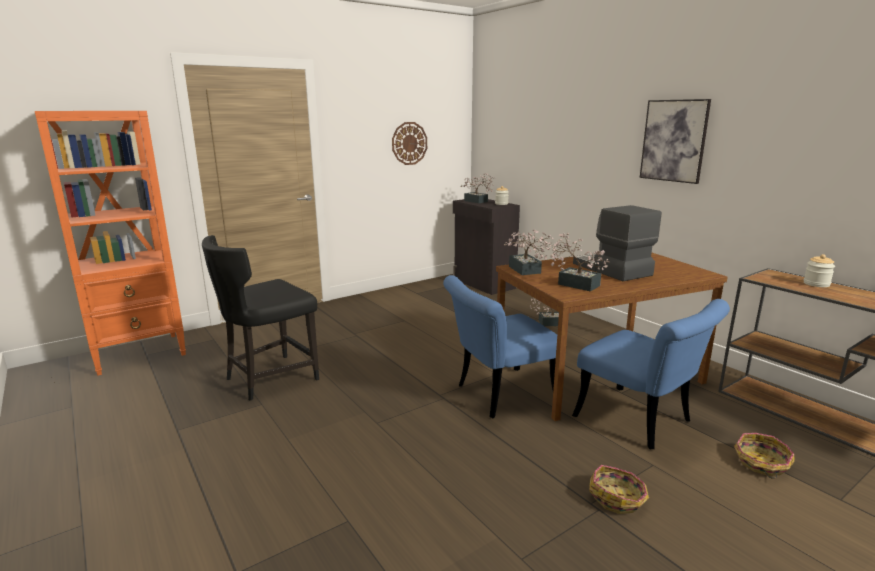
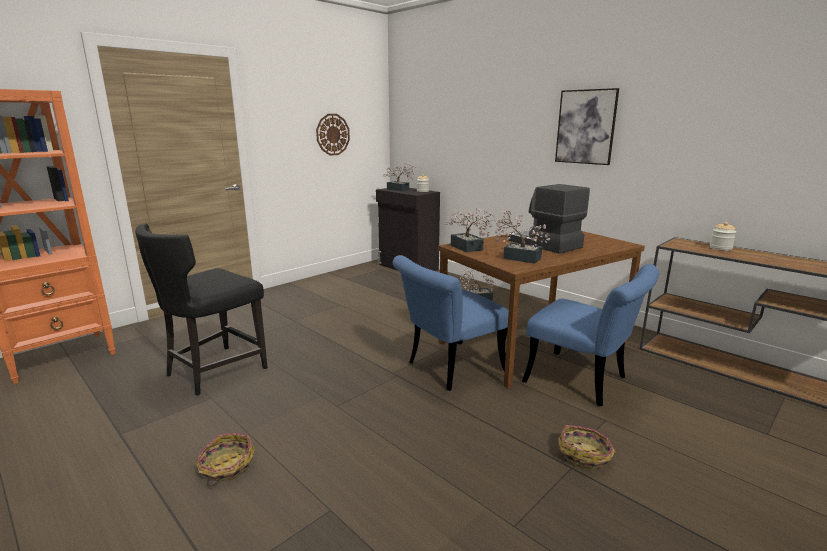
camera: 10 degrees left, 0 degrees up
basket [734,433,795,479] -> basket moved to [195,433,255,486]

